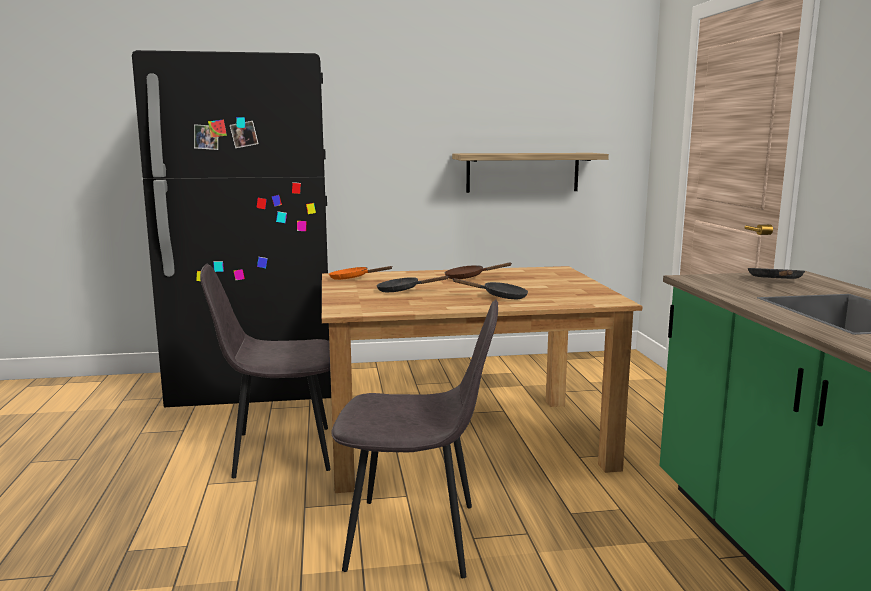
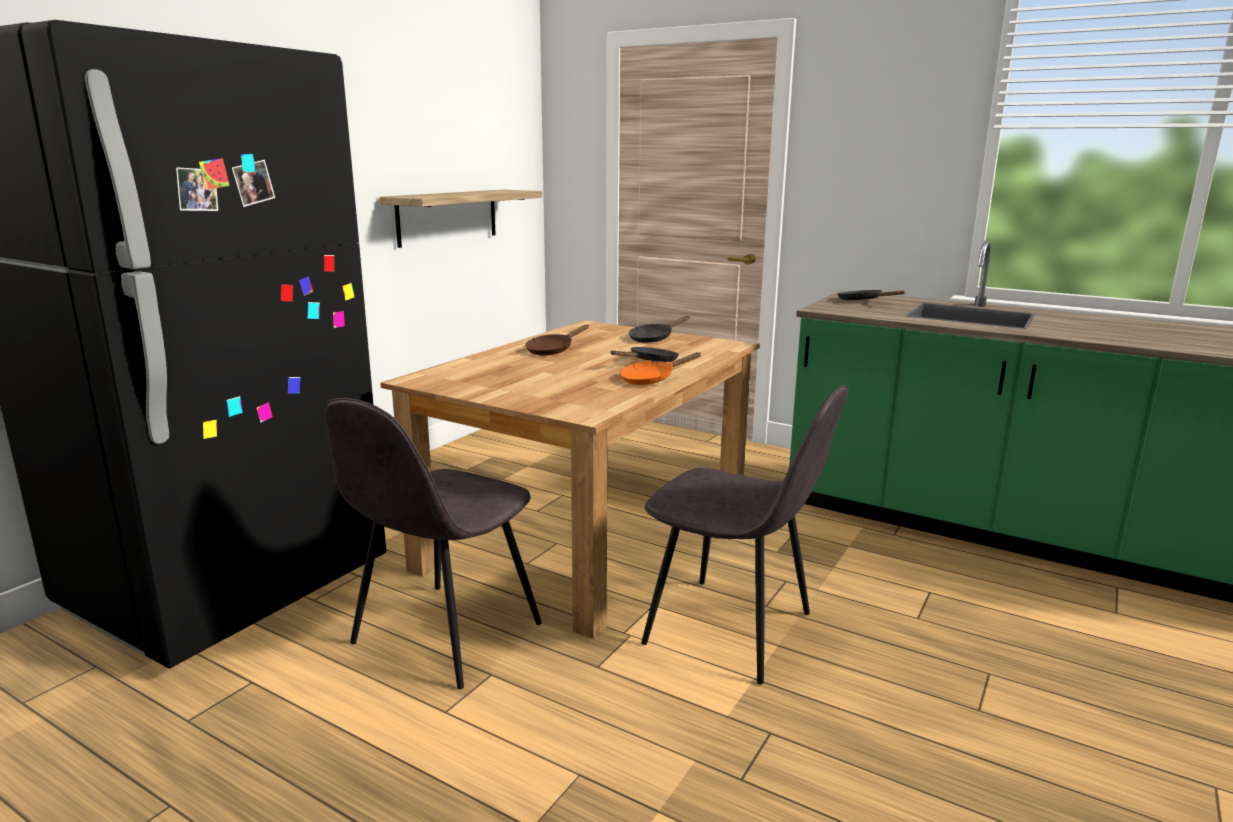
camera: 50 degrees left, 5 degrees up
orange frying pan [329,266,392,280] -> orange frying pan moved to [620,352,700,385]
grey chair [331,299,498,578] -> grey chair turned 75 degrees clockwise [641,385,848,684]
black frying pan [376,276,449,292] -> black frying pan moved to [629,316,690,343]

